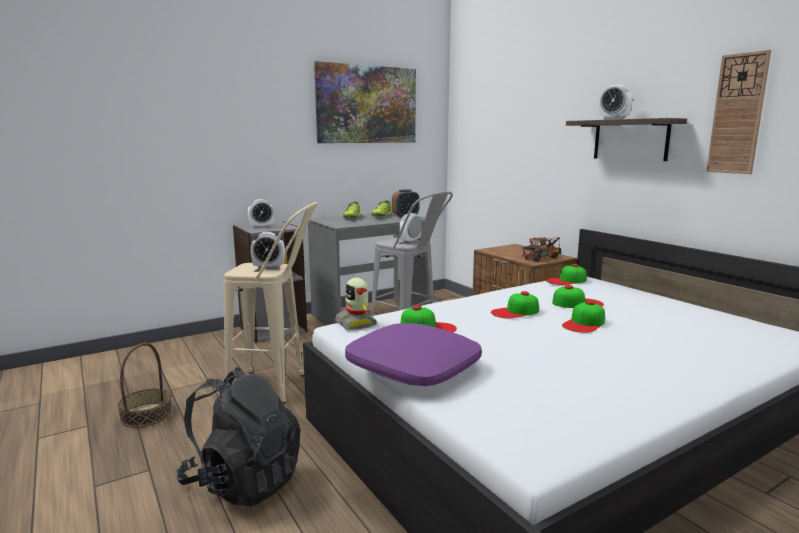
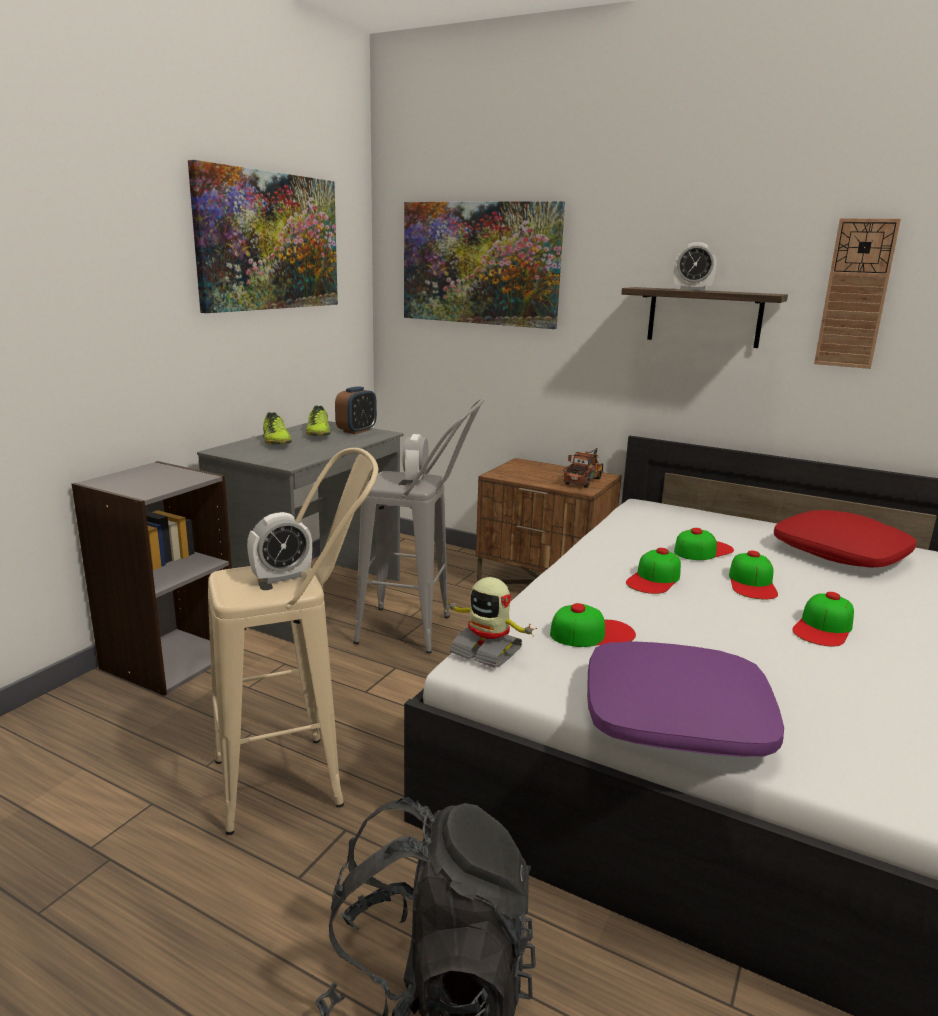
camera: 30 degrees left, 5 degrees up
basket [118,343,173,427] -> none
alarm clock [248,199,274,228] -> none
cap [546,264,587,285] -> cap moved to [792,592,854,647]
none -> picture [404,201,565,329]
none -> red pillow [774,510,917,568]

